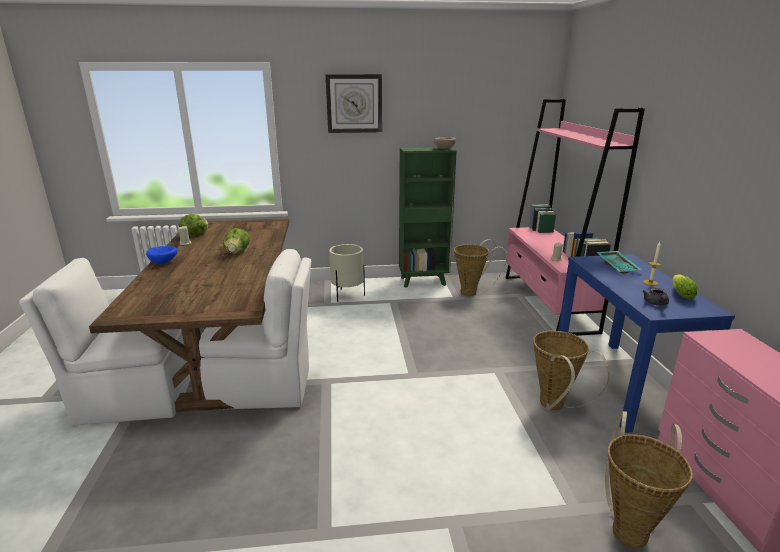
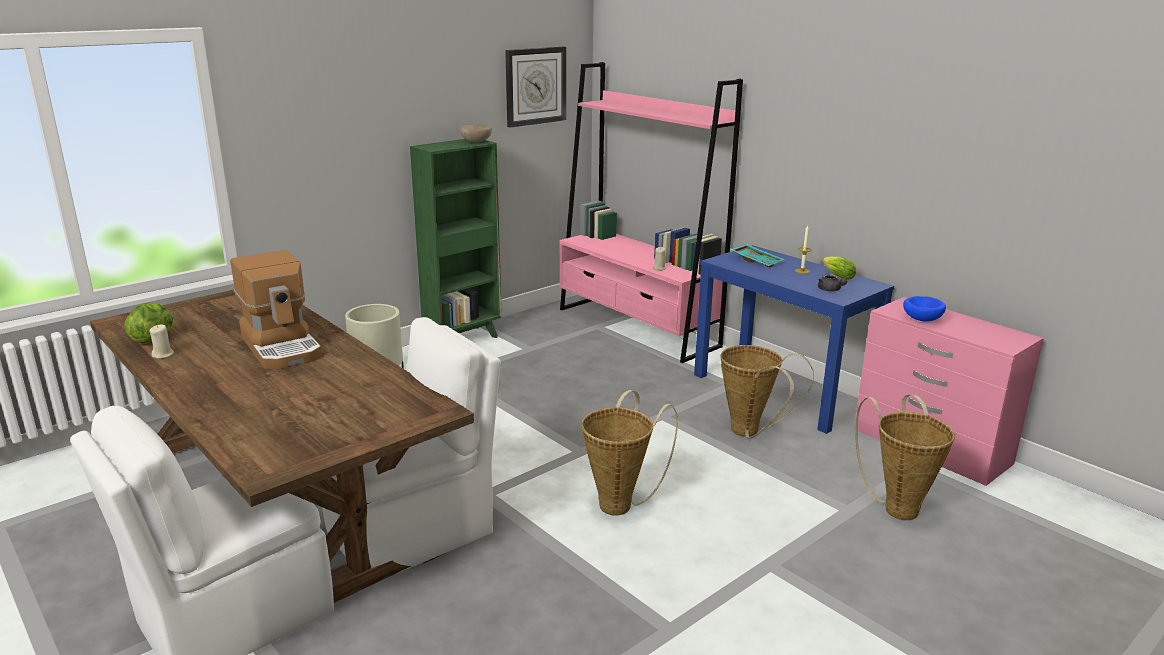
camera: 35 degrees left, 0 degrees up
blue bowl [146,246,177,264] -> blue bowl moved to [903,296,946,322]
lettuce [223,228,250,254] -> coffee machine [230,250,322,369]
wall clock [325,74,382,133] -> wall clock moved to [505,47,566,128]
basket [454,239,507,296] -> basket moved to [581,390,678,516]

